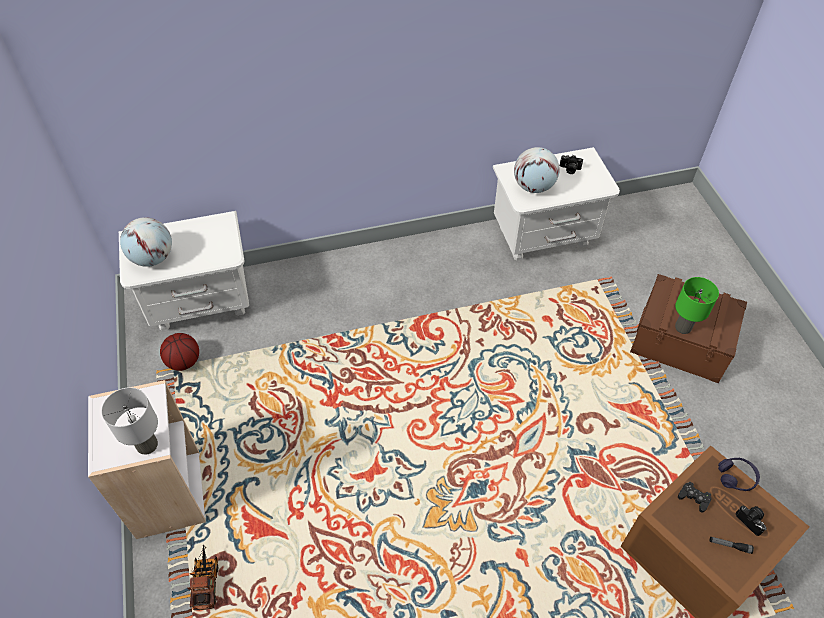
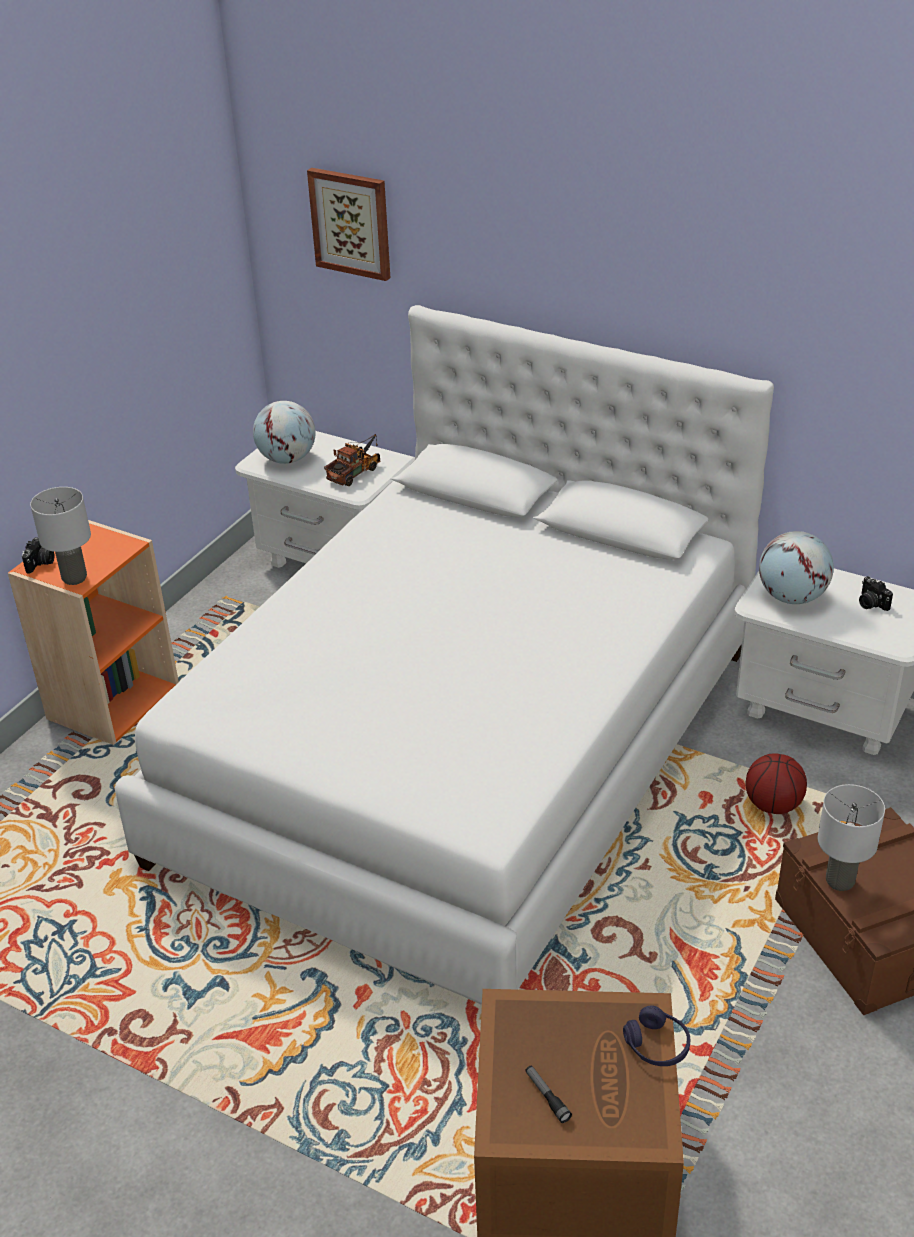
camera: 45 degrees right, 15 degrees down
white bookcase [88,380,206,539] -> orange bookcase [8,520,179,745]
basketball [160,333,199,371] -> basketball moved to [746,753,807,814]
toy truck [187,544,218,610] -> toy truck moved to [324,434,381,486]
green table lamp [675,277,719,334] -> white table lamp [818,784,885,891]
black game controller [678,482,711,513] -> none
camera [735,505,767,536] -> camera moved to [22,537,54,573]
none -> white bed [115,305,774,1005]
none -> picture [307,168,390,281]

